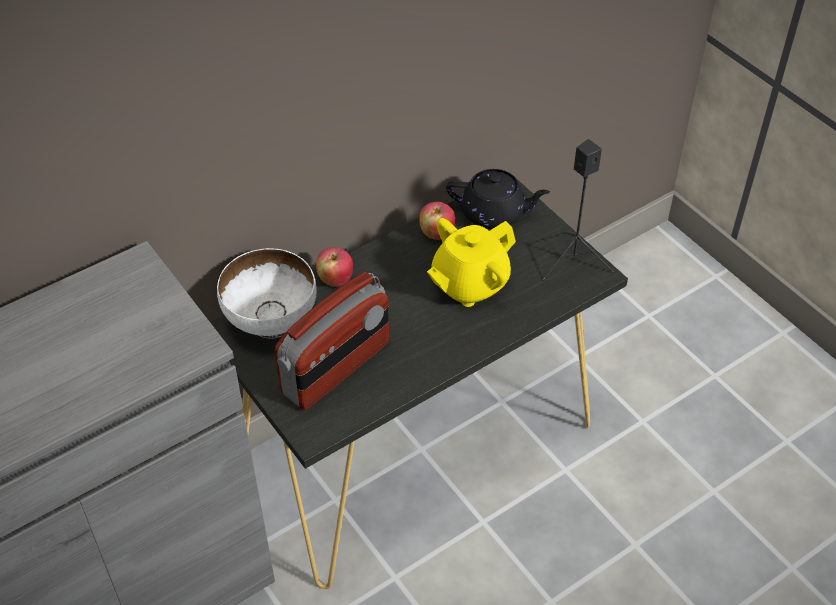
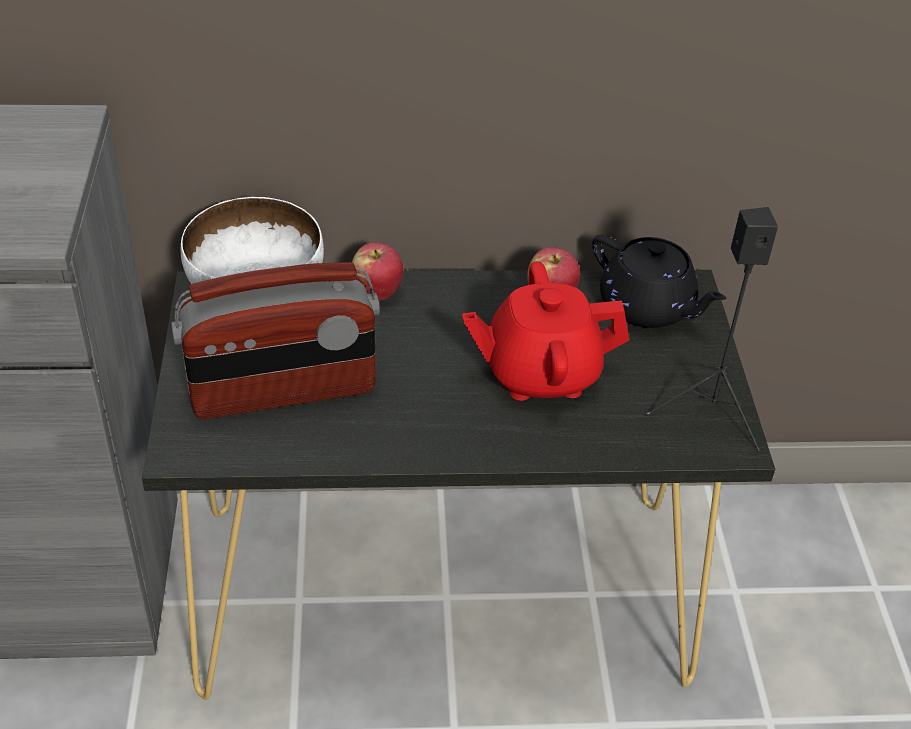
camera: 30 degrees right, 5 degrees down
yellow teapot [427,218,516,307] -> red teapot [462,261,629,401]

